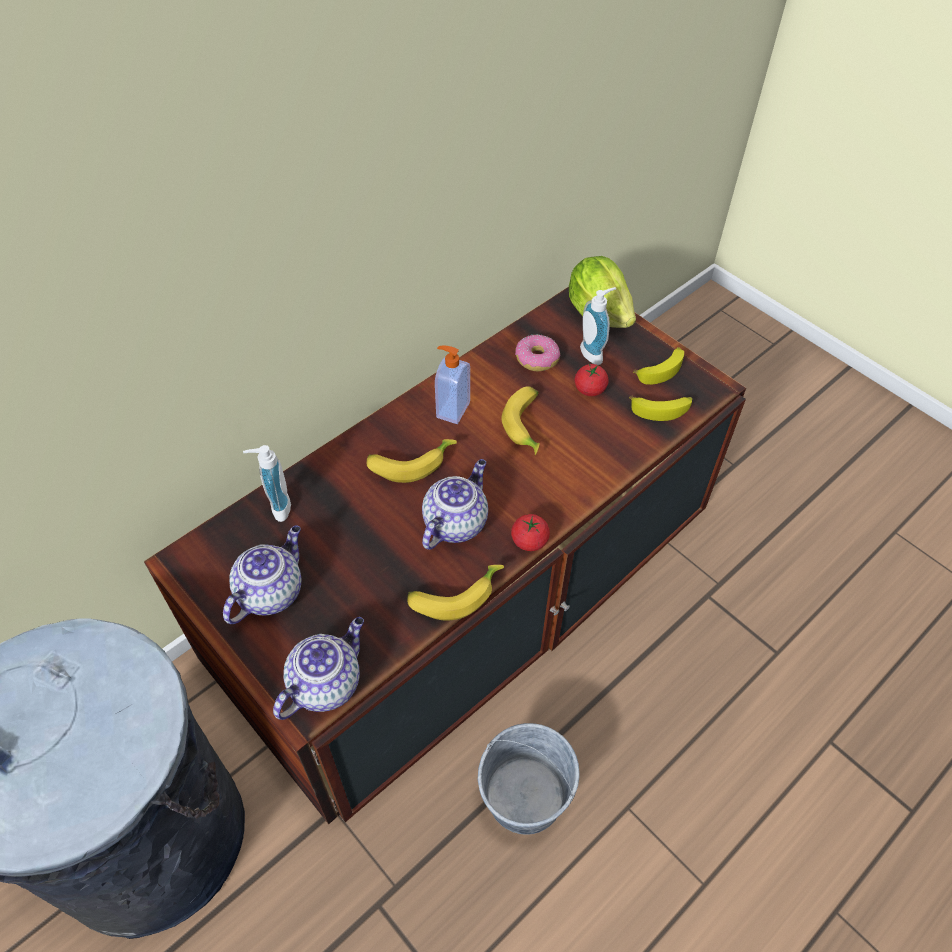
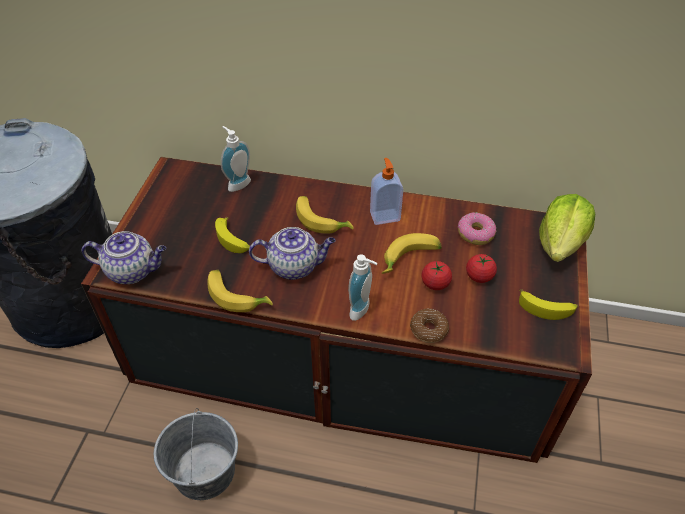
camera: 55 degrees right, 5 degrees down
teapot [223,525,302,624] -> none
tomato [511,514,550,551] -> tomato moved to [421,261,452,290]
soap dispenser [580,287,616,365] -> soap dispenser moved to [348,254,378,321]
banana [629,396,693,421] -> banana moved to [215,217,250,253]
none -> donut [410,308,449,343]

